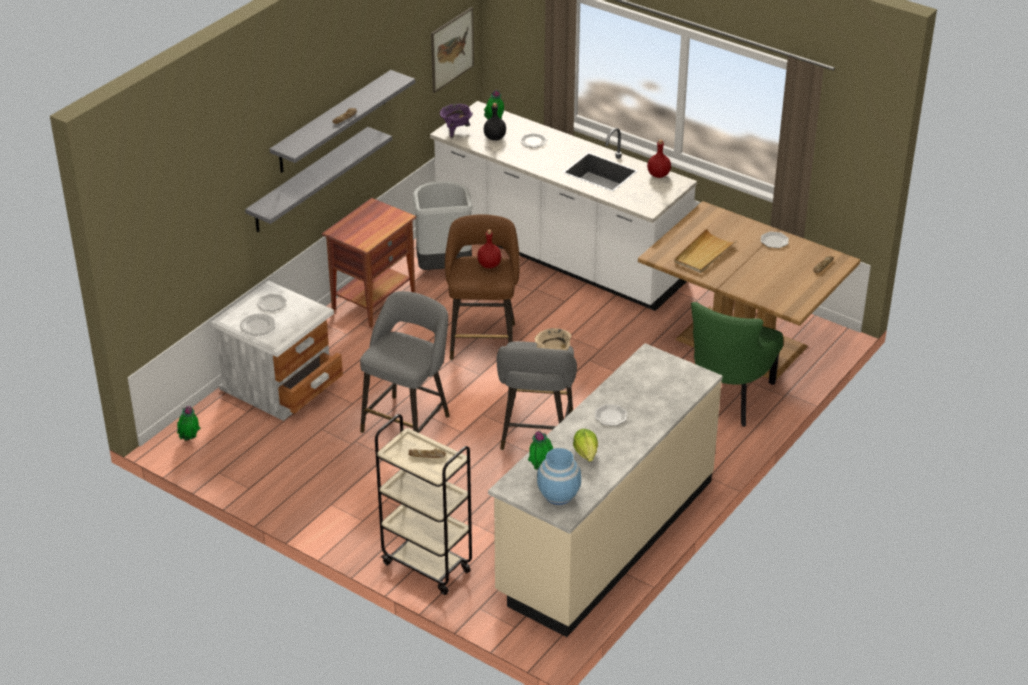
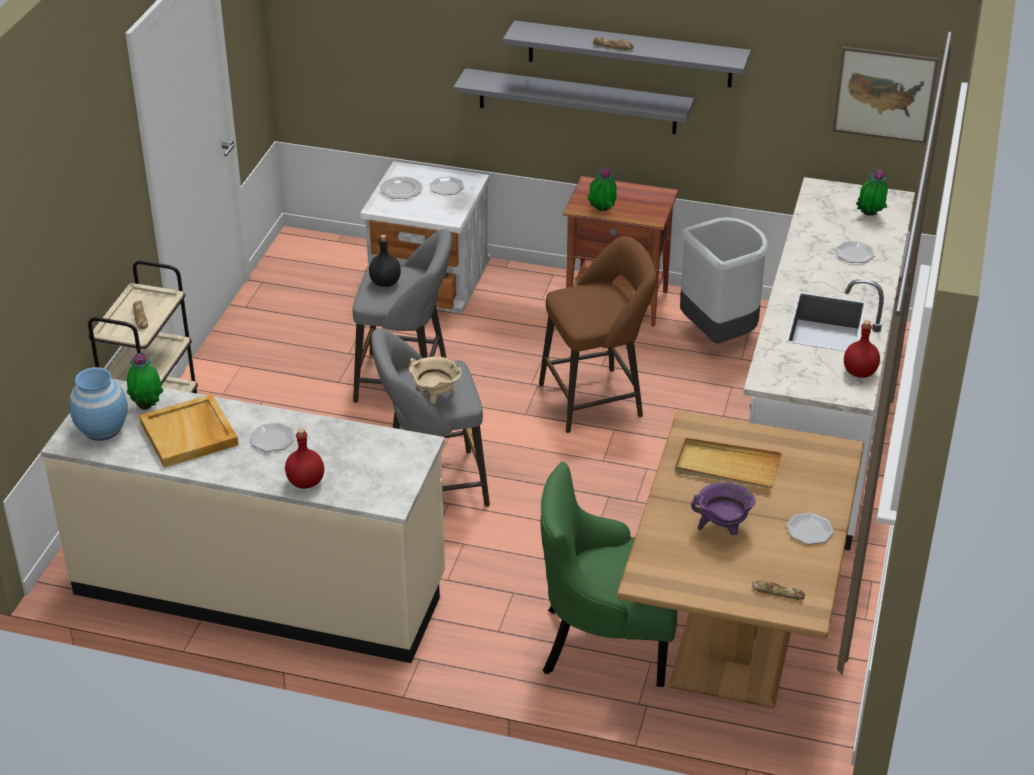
camera: 70 degrees right, 0 degrees up
potted plant [177,406,201,441] -> potted plant moved to [587,167,617,212]
purple cooking pot [440,104,473,138] -> purple cooking pot moved to [691,482,756,535]
red bottle [477,229,501,268] -> red bottle moved to [285,428,324,489]
black bottle [484,103,506,140] -> black bottle moved to [369,235,401,287]
lettuce [573,429,598,462] -> beige tray [139,394,239,468]

